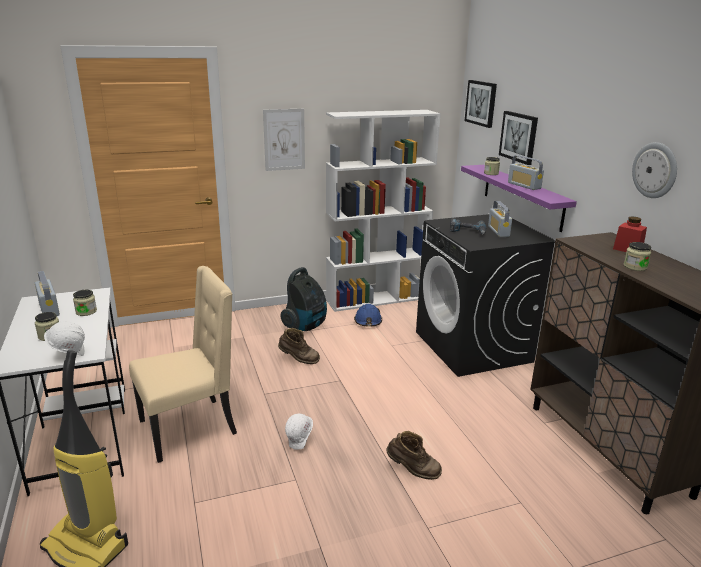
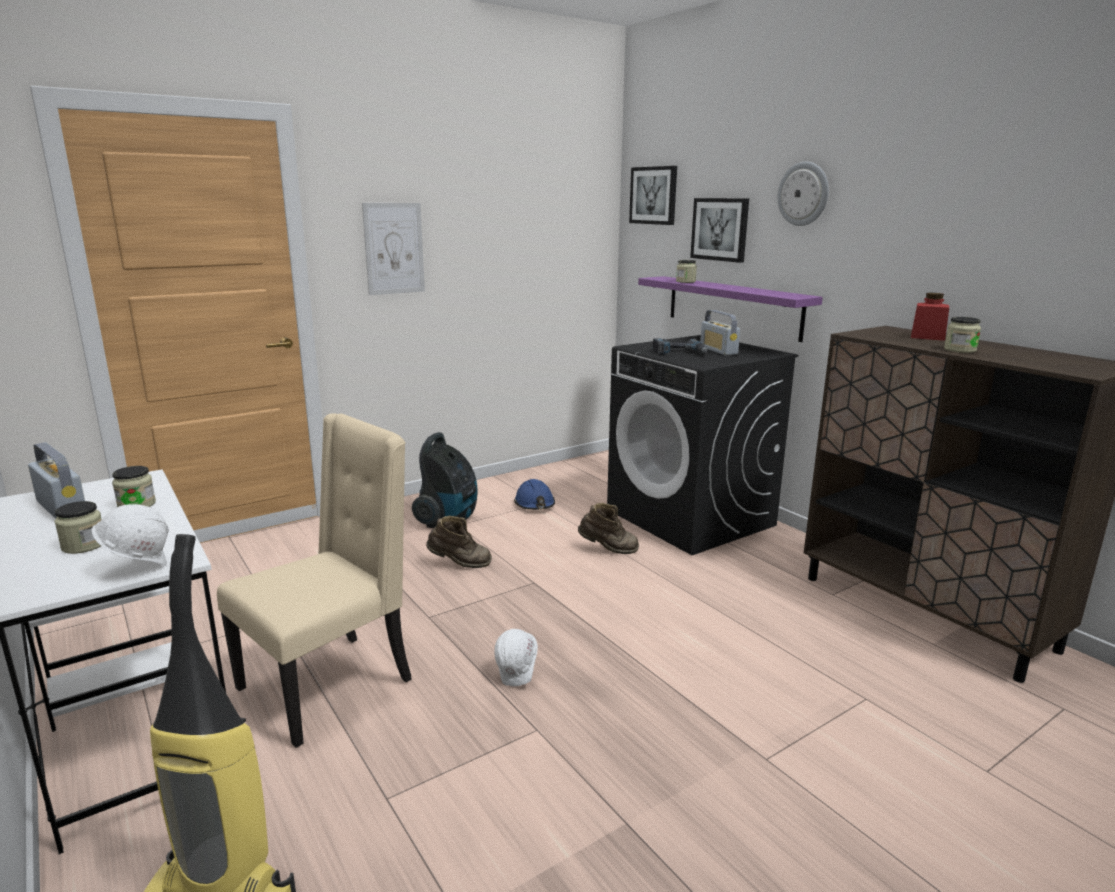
camera: 15 degrees left, 5 degrees down
white bookcase [326,110,441,312] -> none
brown boot [386,431,442,480] -> brown boot moved to [578,503,639,554]
radio [508,155,544,190] -> none
wall clock [632,142,677,198] -> wall clock moved to [778,162,829,226]

